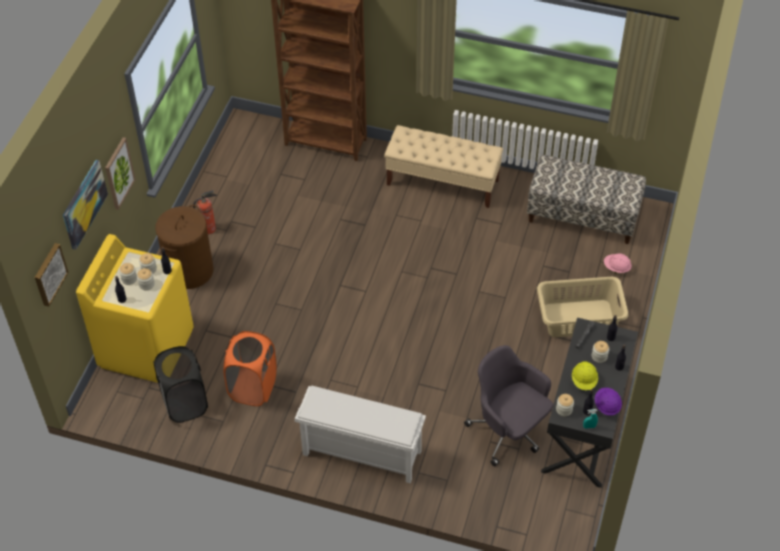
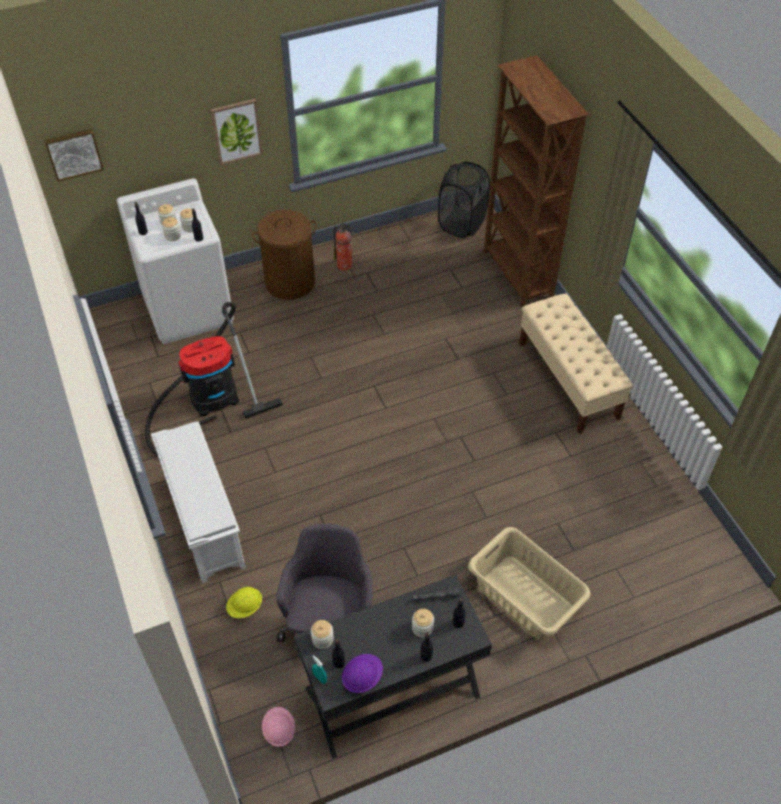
camera: 50 degrees right, 0 degrees up
picture [63,160,108,250] -> none
yellow washing machine [76,234,194,383] -> white washing machine [116,178,234,344]
black laundry basket [153,346,208,423] -> black laundry basket moved to [438,162,490,238]
orange laundry basket [223,331,277,406] -> vacuum cleaner [145,302,282,456]
bench [527,155,646,244] -> none
yellow hard hat [572,361,598,390] -> yellow hard hat moved to [226,587,262,618]
pink hard hat [604,253,632,274] -> pink hard hat moved to [262,707,295,747]

